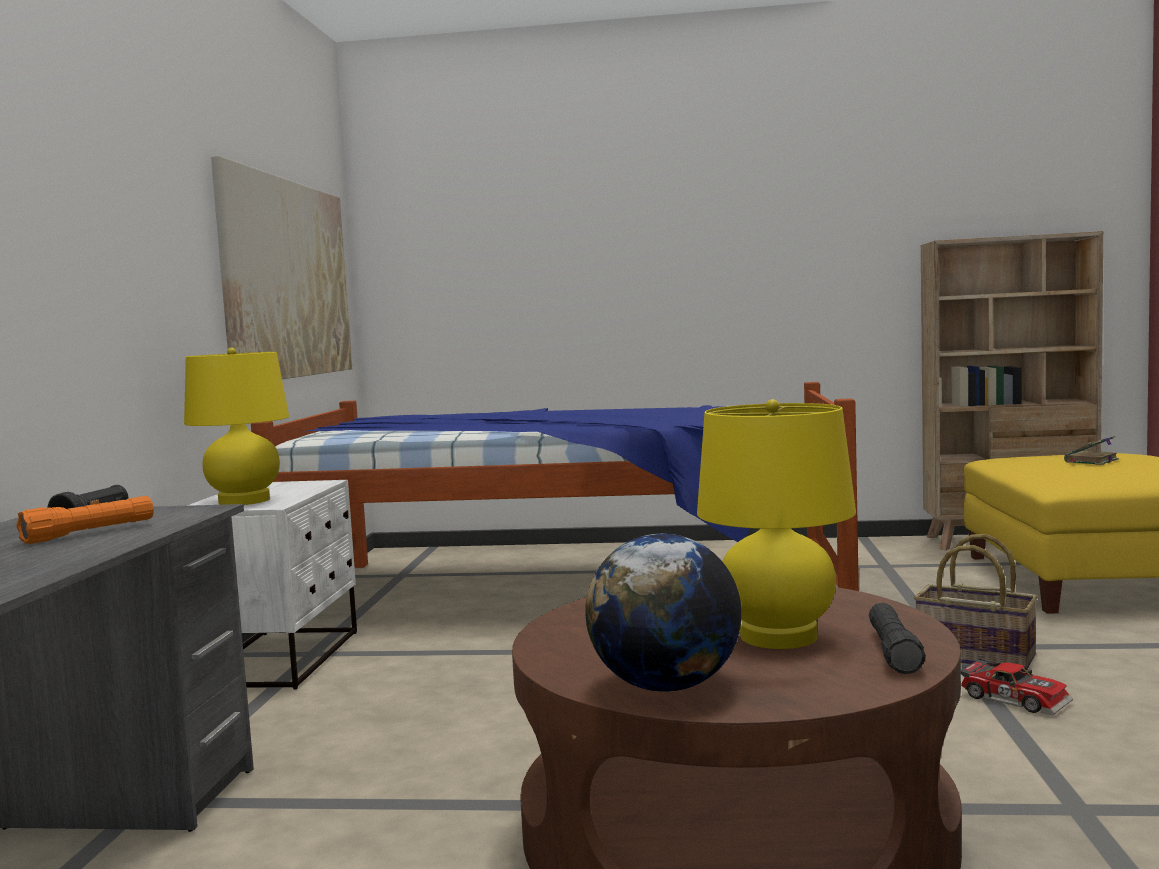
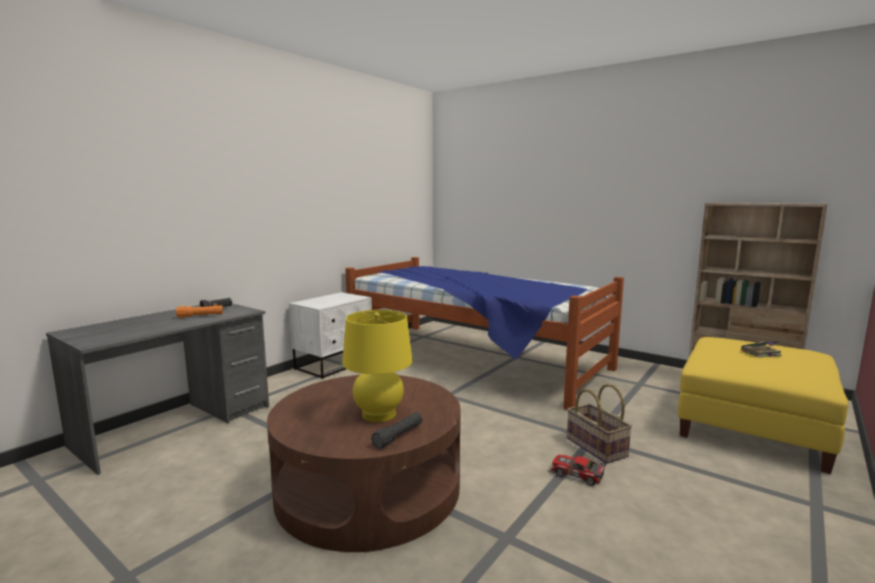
camera: 30 degrees right, 5 degrees up
yellow table lamp [184,348,289,505] -> none
picture [211,156,352,379] -> none
globe [585,534,742,692] -> none
toy car [961,658,1073,715] -> toy car turned 135 degrees clockwise [549,455,607,486]

